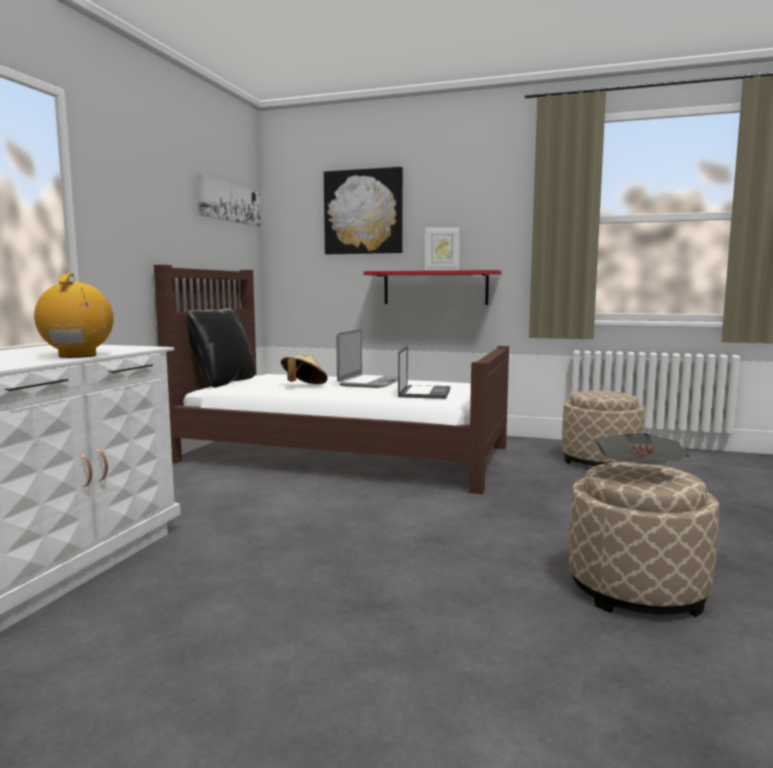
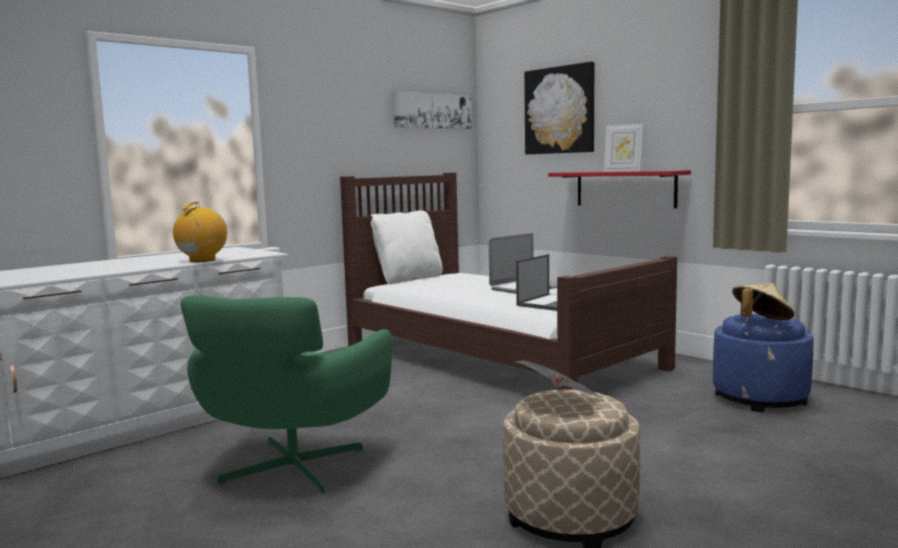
camera: 30 degrees right, 0 degrees up
black pillow [185,308,256,388] -> white pillow [370,210,443,284]
beige hat [281,355,328,384] -> beige hat moved to [732,283,794,320]
beige ottoman [562,391,645,466] -> blue ottoman [713,314,813,412]
none -> green armchair [181,295,392,494]

